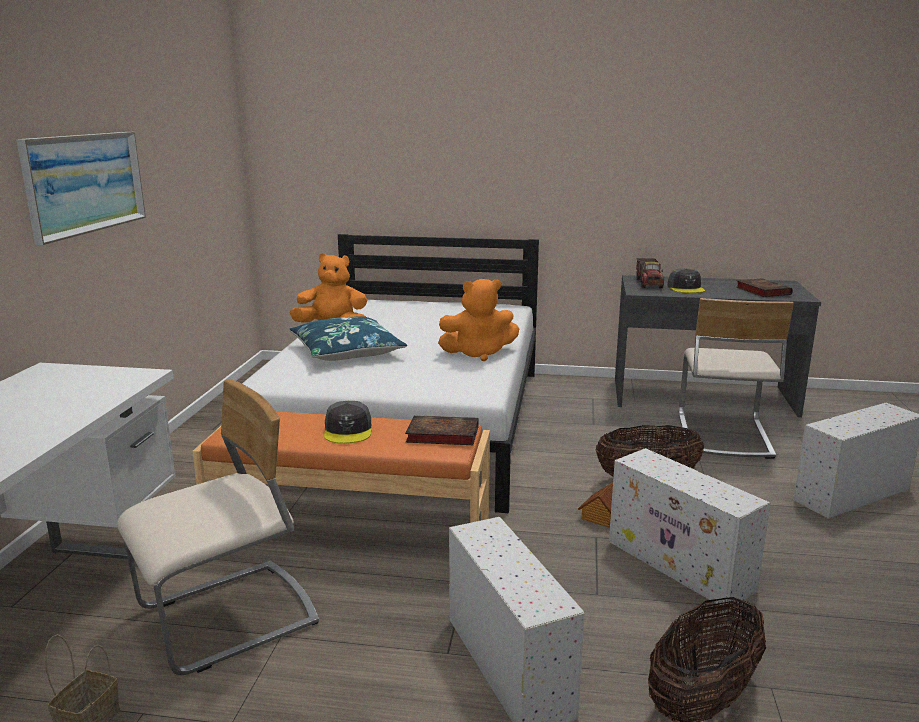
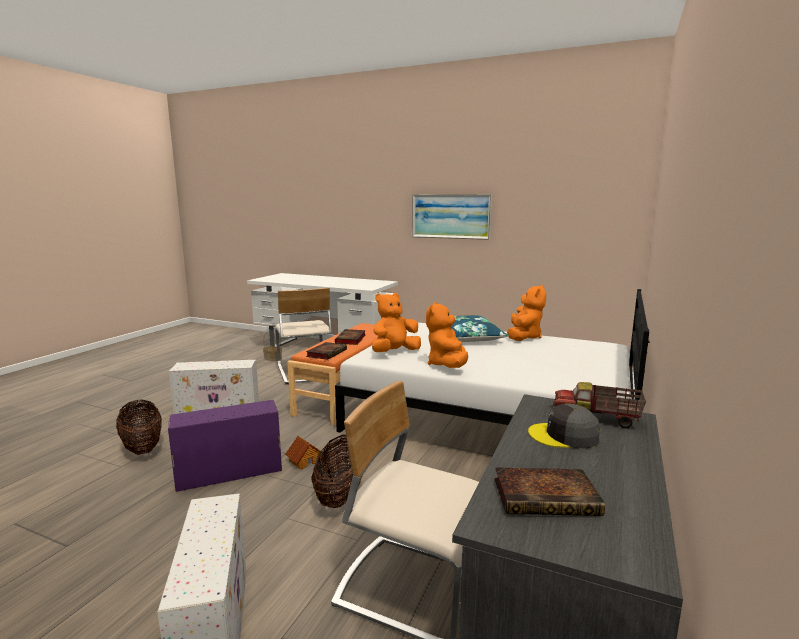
camera: 105 degrees right, 5 degrees down
grey cap [324,401,371,444] -> book [335,329,366,345]
white storage box [609,448,770,610] -> purple storage box [168,400,282,492]
none -> orange plush toy [372,293,421,352]

